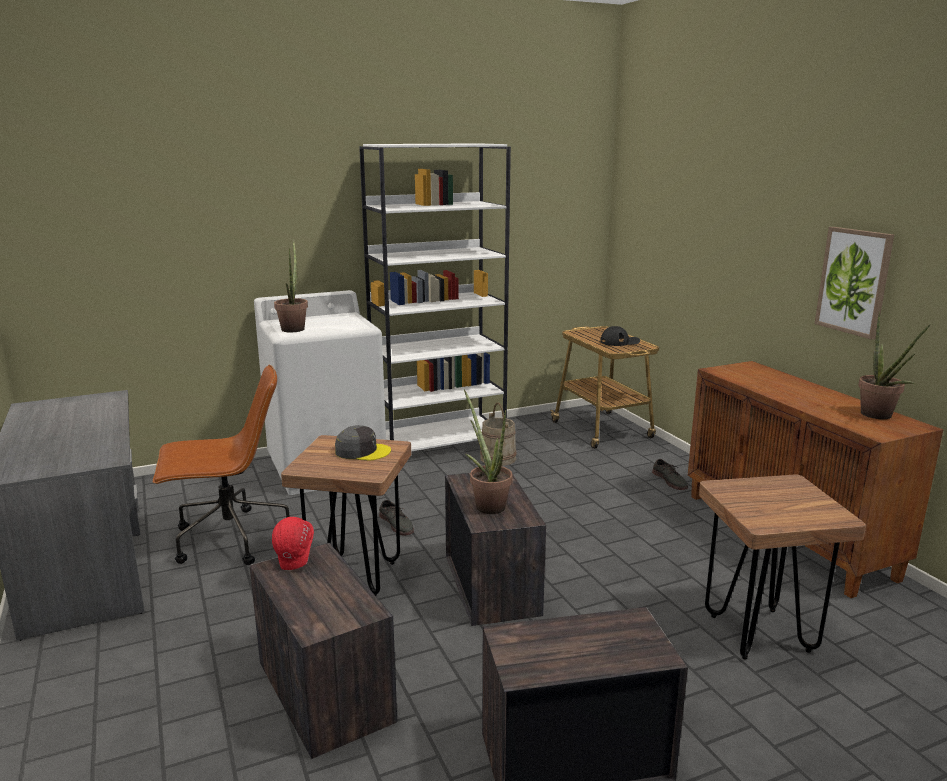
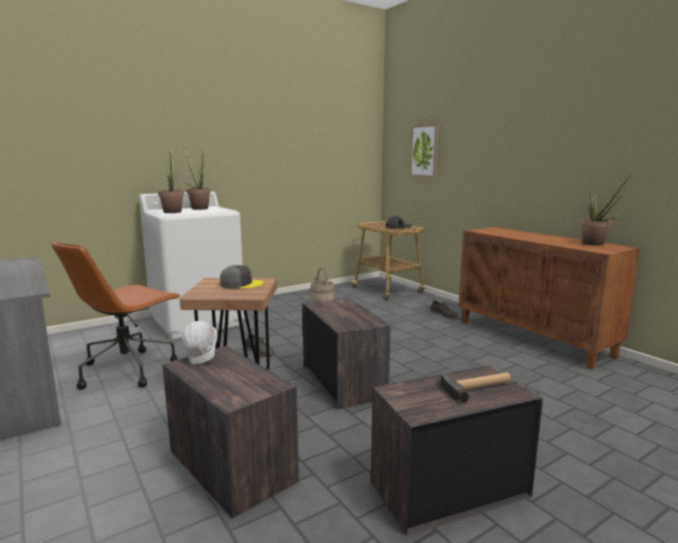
camera: 10 degrees left, 5 degrees down
brown office chair [153,365,290,565] -> brown office chair turned 150 degrees clockwise [51,241,181,390]
red hard hat [272,517,314,570] -> white hard hat [182,321,217,364]
white bookcase [359,143,511,451] -> none
potted plant [464,389,513,514] -> potted plant moved to [184,149,211,210]
brown stool [699,474,866,660] -> none
picture [815,227,894,340] -> picture moved to [410,124,439,177]
none -> hammer [441,370,511,403]

